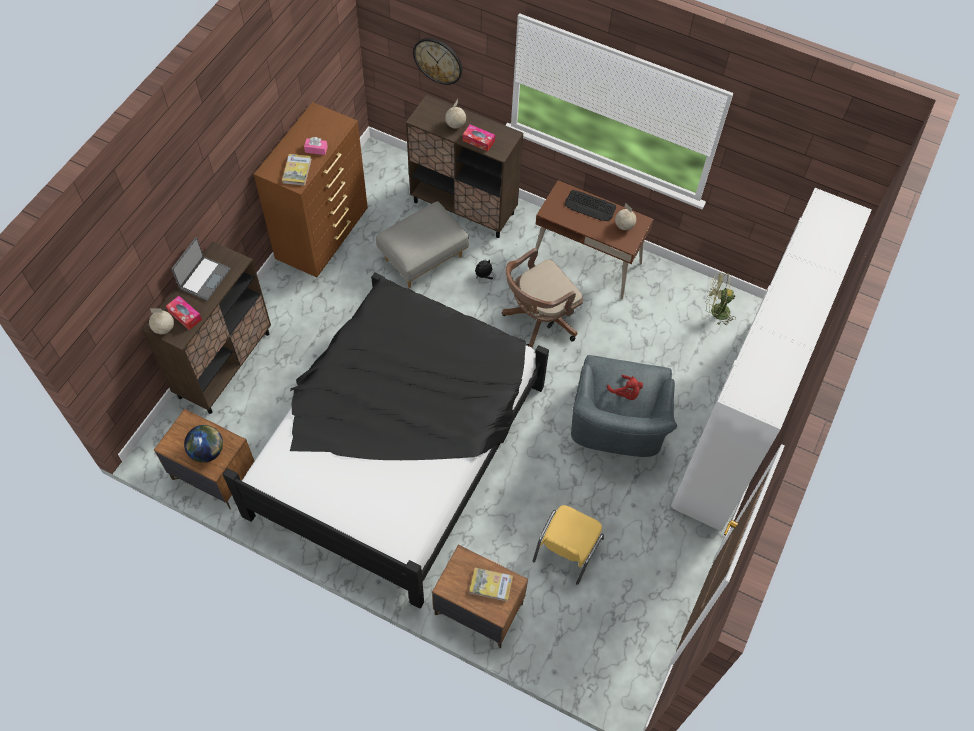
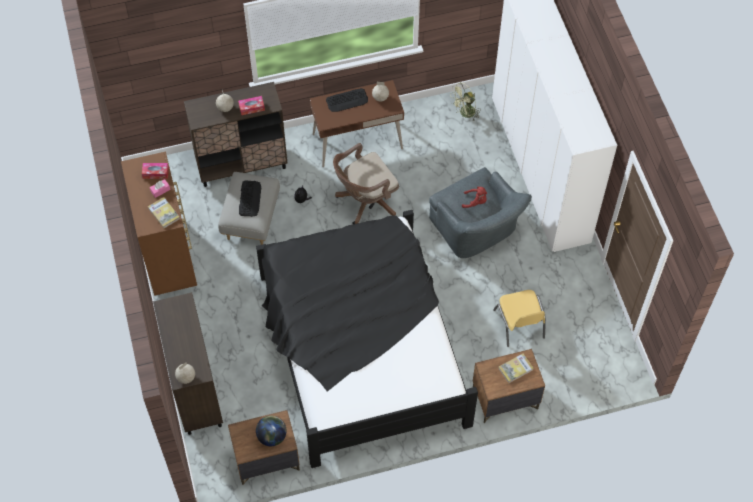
camera: 40 degrees left, 0 degrees up
tissue box [166,296,202,330] -> tissue box moved to [142,163,169,179]
laptop [172,237,231,301] -> none
wall clock [413,38,462,85] -> none
brown office chair [502,248,583,348] -> brown office chair turned 45 degrees clockwise [333,143,399,224]
none -> keyboard [239,181,261,217]

